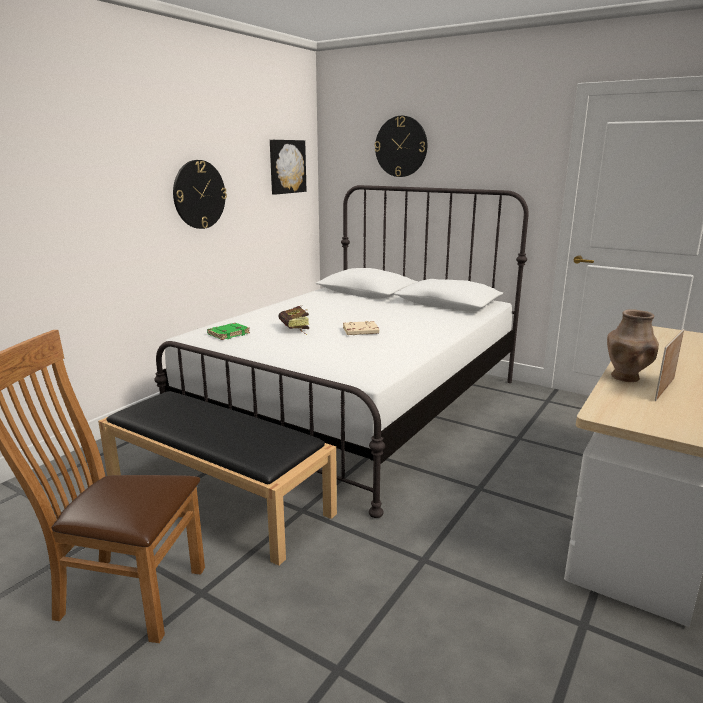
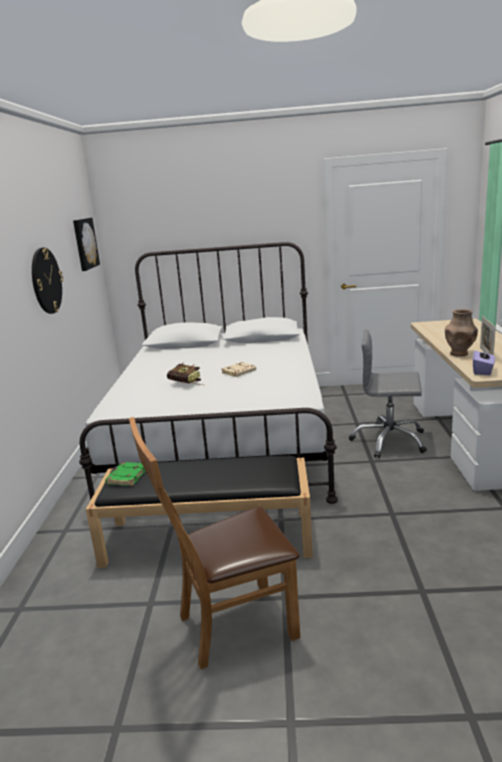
camera: 30 degrees left, 0 degrees up
green book [207,323,250,340] -> green book moved to [105,462,145,486]
wall clock [375,116,427,177] -> none
none -> grey office chair [349,329,427,458]
none -> purple tissue box [473,349,495,375]

